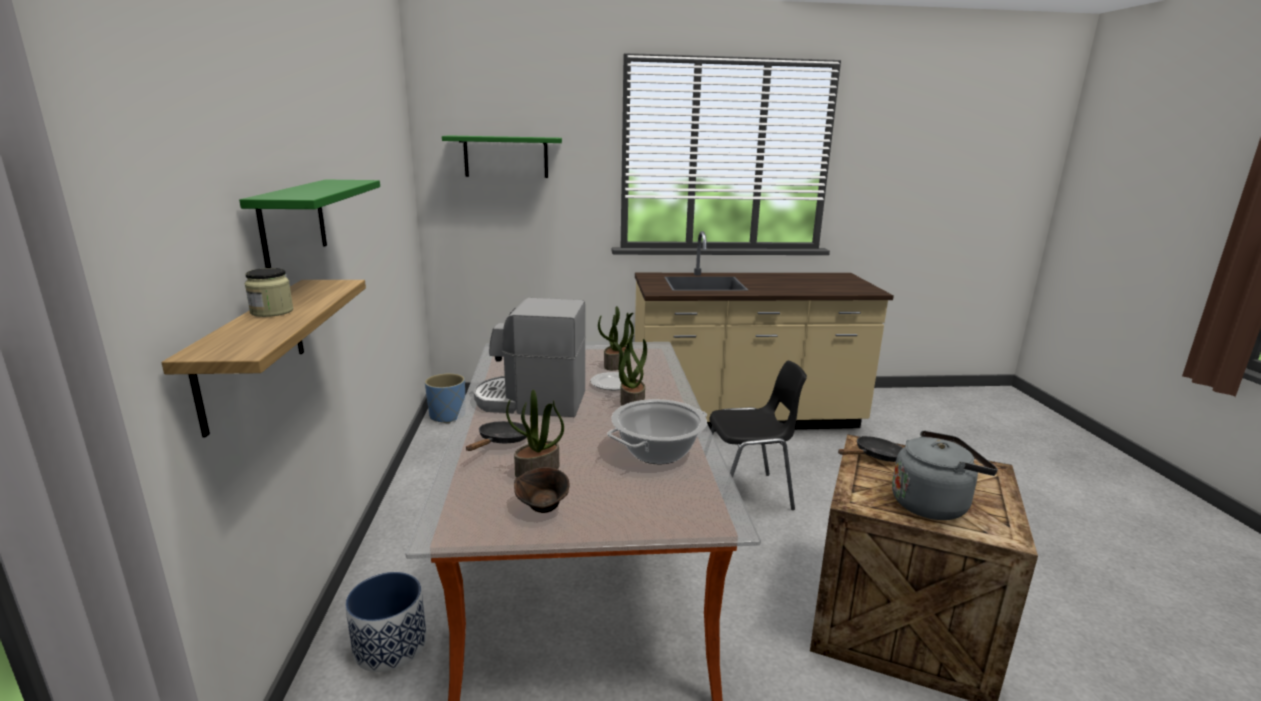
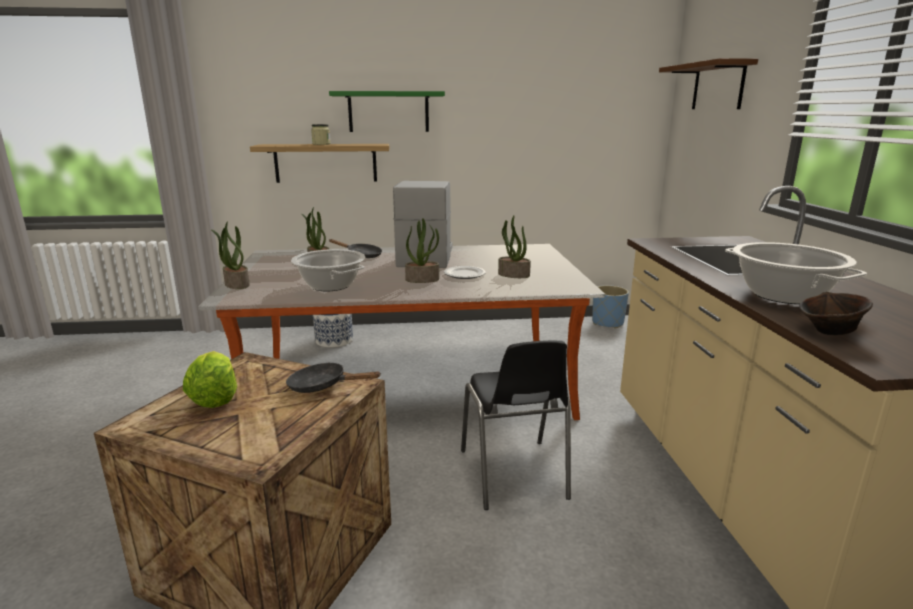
camera: 90 degrees right, 0 degrees up
green shelf [442,135,562,178] -> brown shelf [659,58,758,109]
brown bowl [514,467,569,513] -> brown bowl moved to [799,292,873,336]
black frying pan [838,436,903,462] -> black frying pan turned 135 degrees clockwise [286,362,380,393]
grey kettle [892,430,998,520] -> lettuce [183,351,237,408]
none -> potted plant [211,222,250,289]
none -> cooking pot [725,242,867,304]

